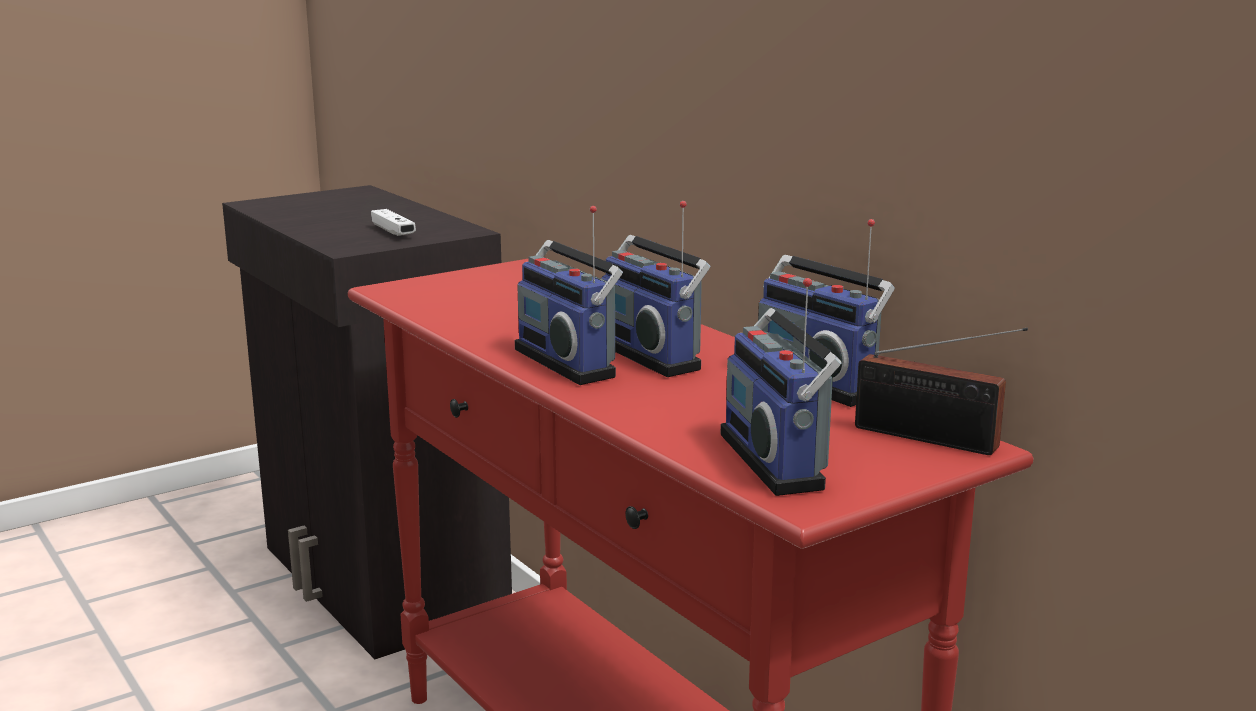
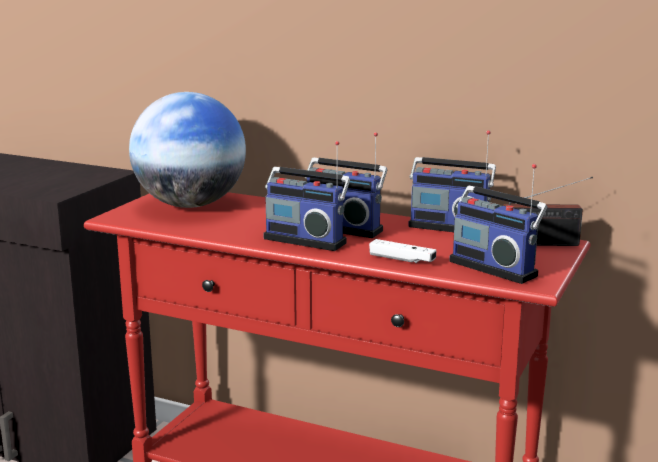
camera: 30 degrees left, 0 degrees up
white game controller [371,209,416,236] -> white game controller moved to [369,239,436,263]
none -> globe [129,92,246,208]

